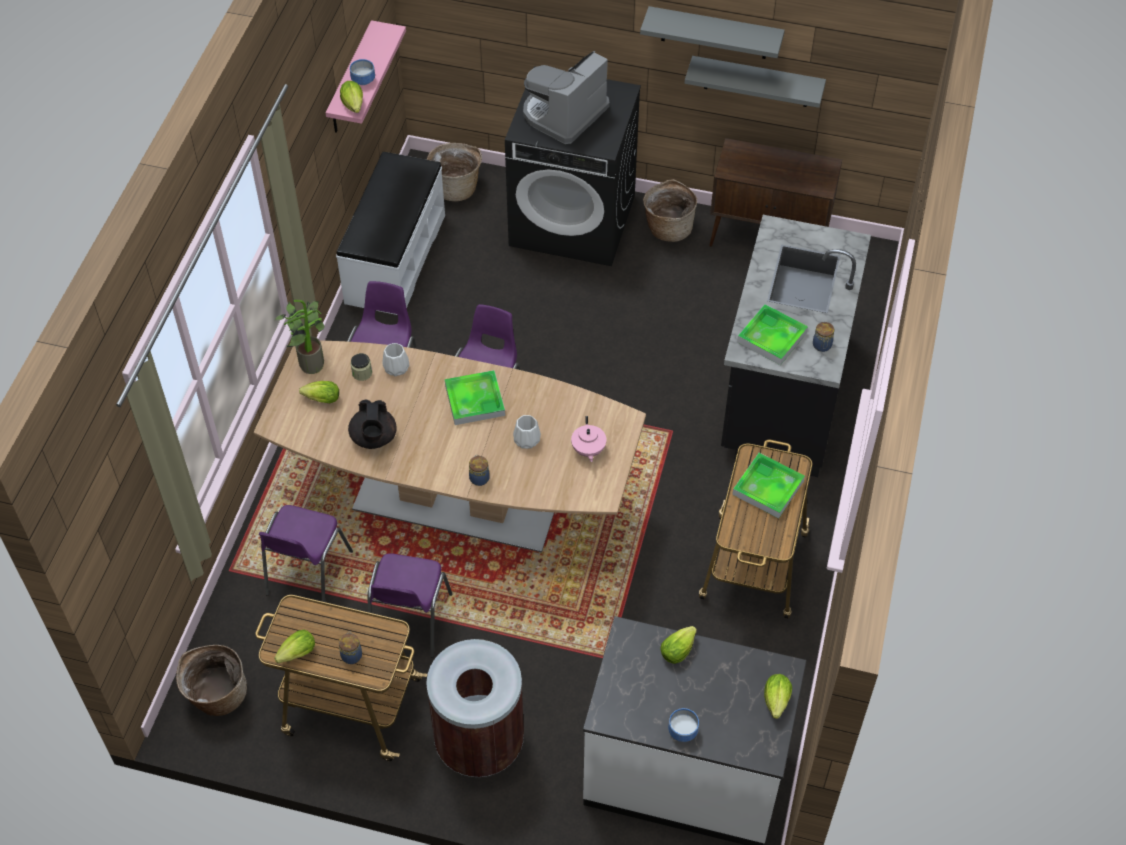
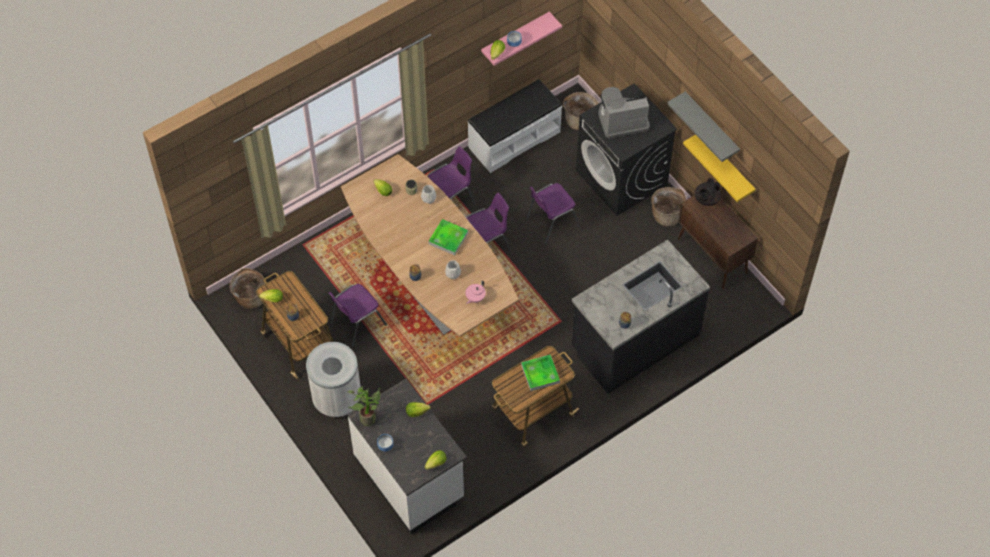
camera: 40 degrees right, 5 degrees up
purple chair [259,505,353,602] -> purple chair moved to [526,183,580,244]
potted plant [274,300,325,374] -> potted plant moved to [346,386,380,426]
black teapot [348,399,397,449] -> black teapot moved to [694,178,721,206]
brown trash can [426,639,524,777] -> white trash can [306,342,361,417]
grey shelf [685,56,826,108] -> yellow shelf [683,134,756,202]
tray [737,304,808,365] -> none

